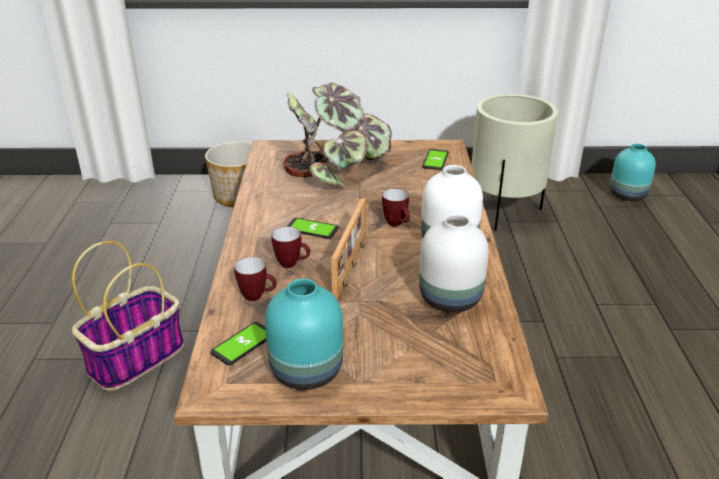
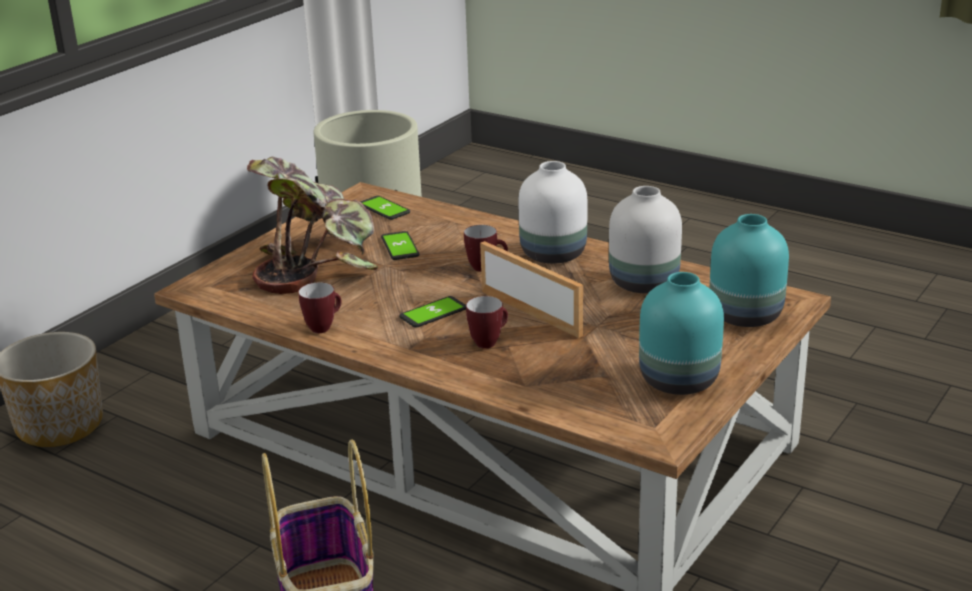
camera: 55 degrees left, 5 degrees down
phone [210,322,266,365] -> phone moved to [381,231,420,260]
mug [234,257,277,301] -> mug moved to [298,282,342,333]
turquoise vase [610,144,656,201] -> turquoise vase moved to [710,214,789,327]

